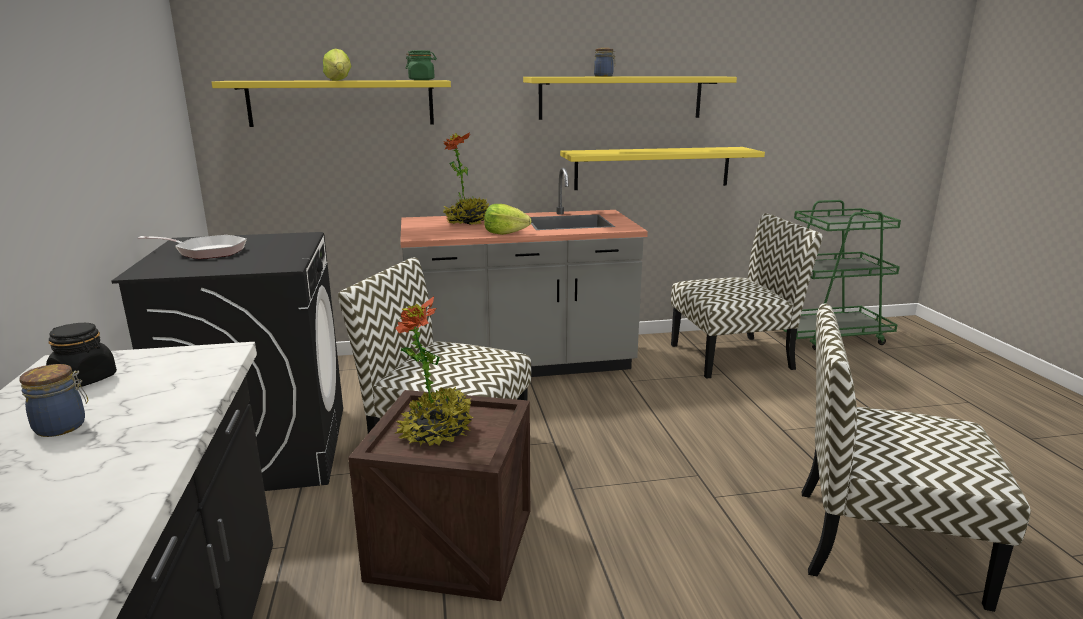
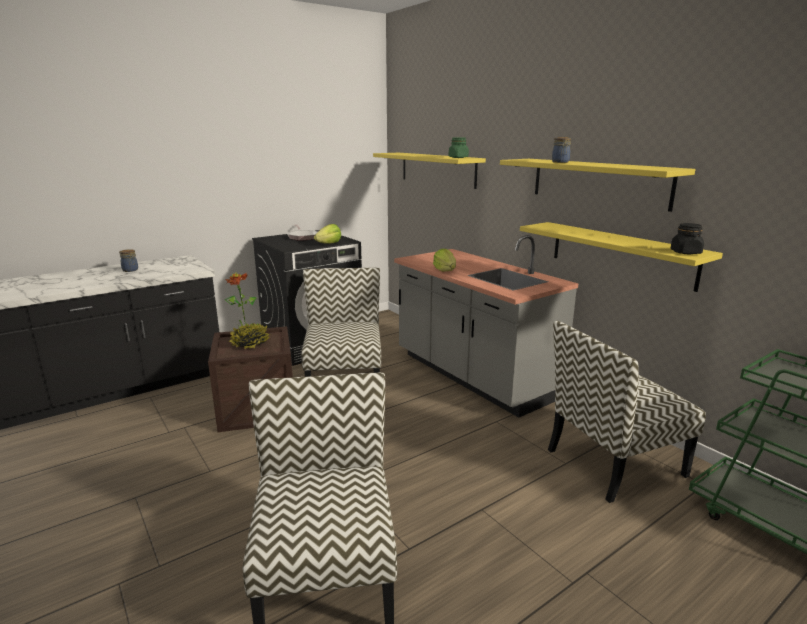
camera: 65 degrees right, 0 degrees up
black jar [46,323,117,387] -> black jar moved to [671,223,704,254]
lettuce [323,49,351,81] -> lettuce moved to [314,224,341,244]
potted plant [443,132,489,225] -> none
chair [671,213,822,379] -> chair turned 105 degrees clockwise [548,321,706,503]

